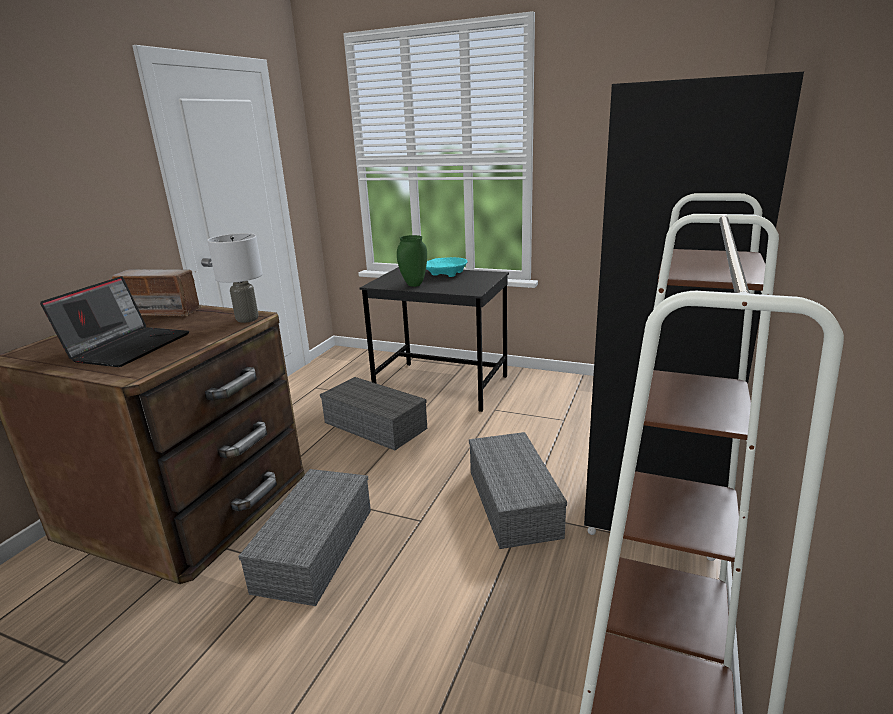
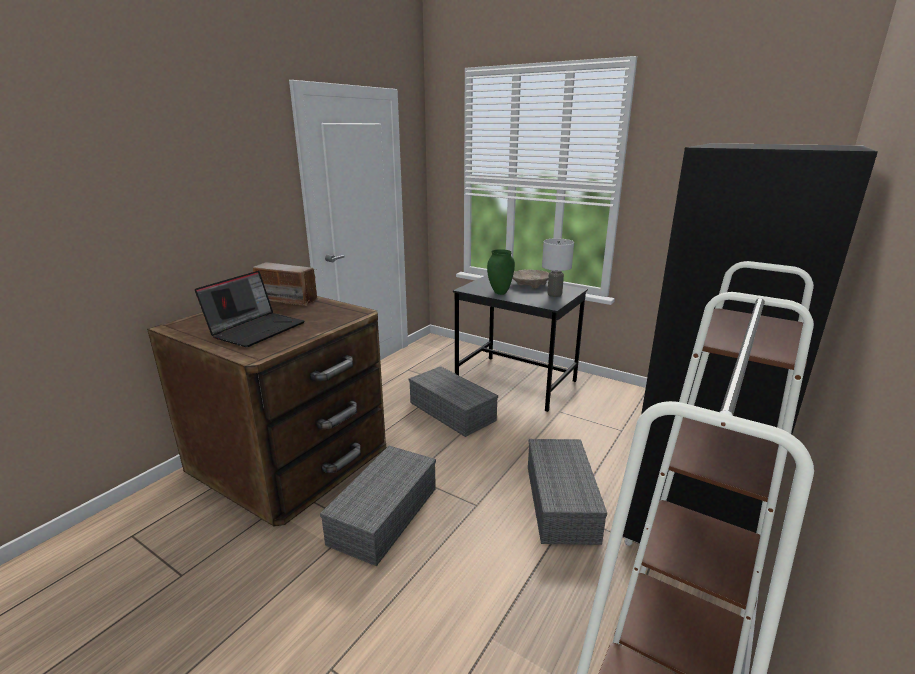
camera: 10 degrees right, 0 degrees up
white table lamp [207,233,263,323] -> white table lamp moved to [542,238,574,297]
turquoise bowl [426,257,468,277] -> beige bowl [512,270,549,288]

